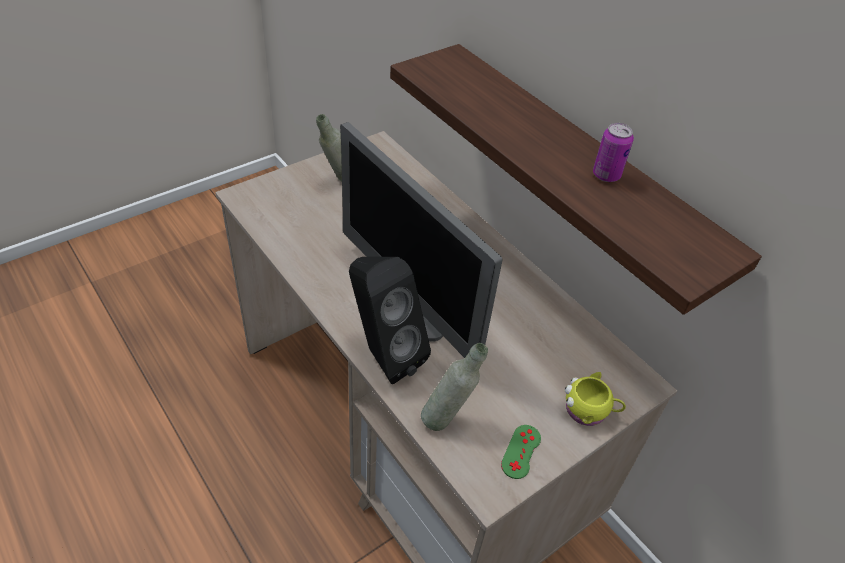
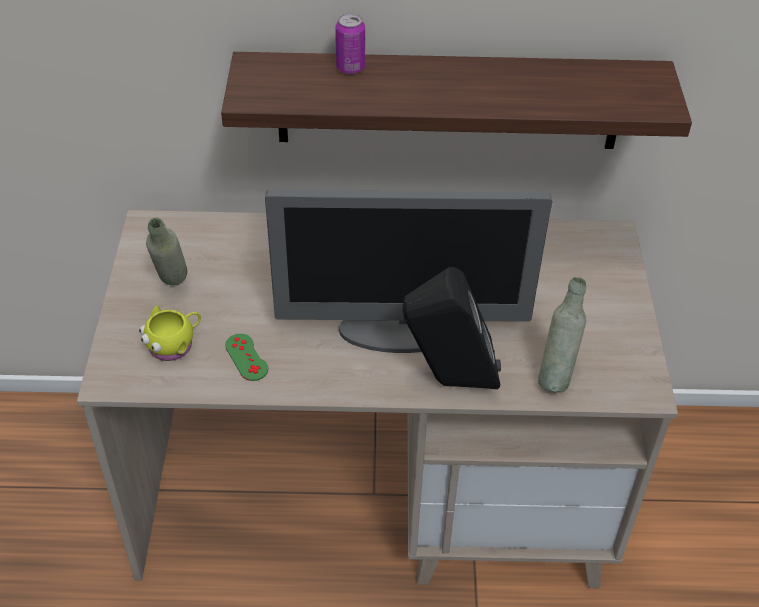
camera: 50 degrees left, 0 degrees up
green game controller [501,425,541,479] -> green game controller moved to [225,334,268,381]
yellow mug [565,372,626,426] -> yellow mug moved to [139,305,201,361]
can [593,123,634,182] -> can moved to [335,13,365,74]

